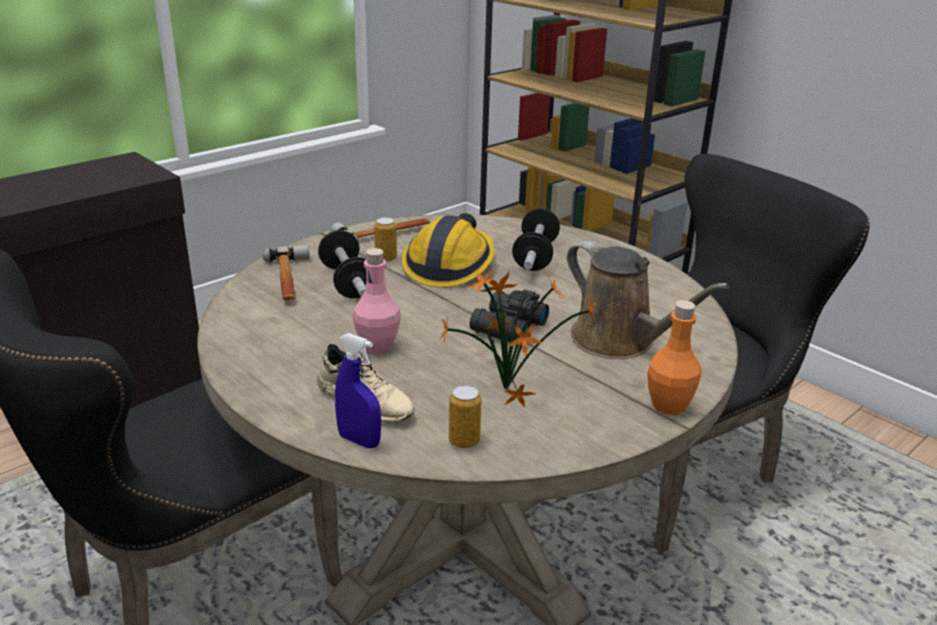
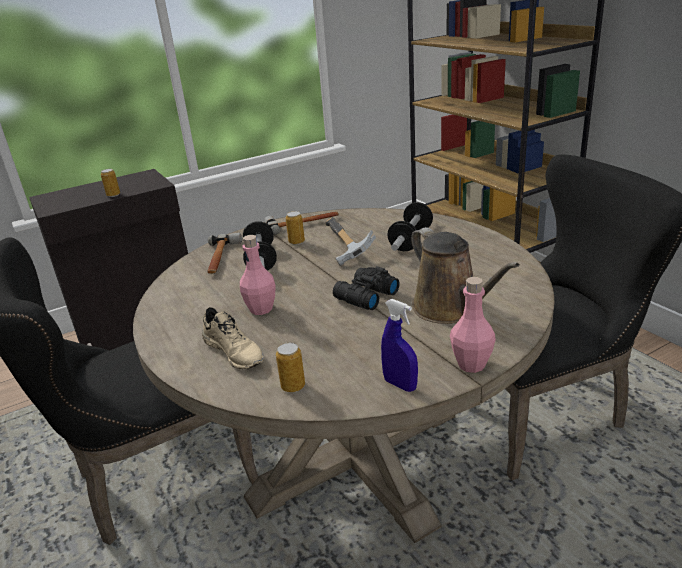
camera: 15 degrees right, 0 degrees up
blue spray bottle [335,333,381,448] -> blue spray bottle moved to [381,299,418,392]
hard hat [402,213,495,287] -> hammer [325,217,376,266]
potted plant [439,267,597,407] -> none
orange bottle [647,300,701,415] -> pink bottle [450,277,496,373]
none -> can [101,169,120,197]

